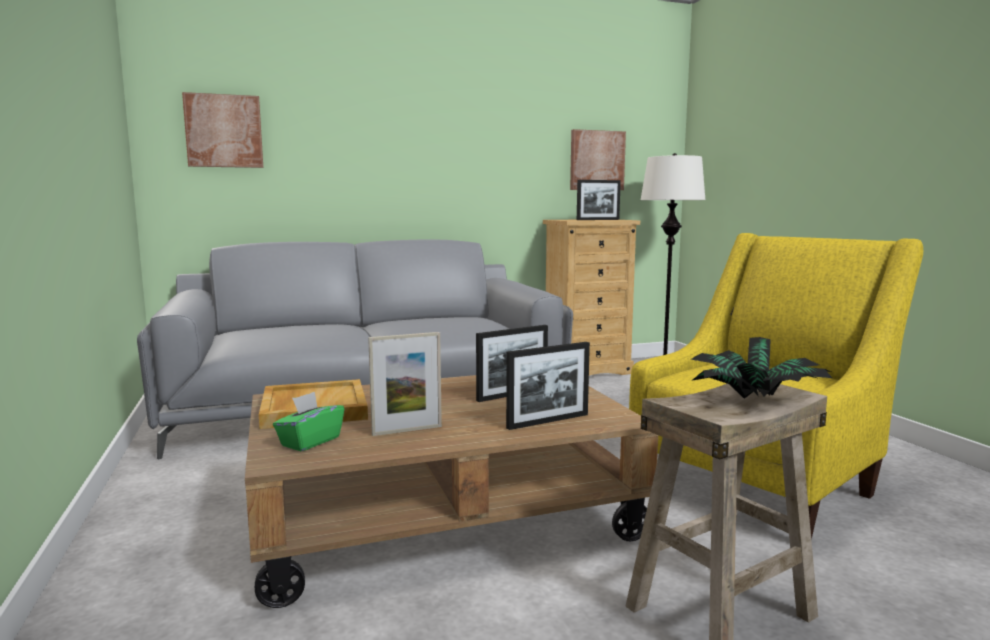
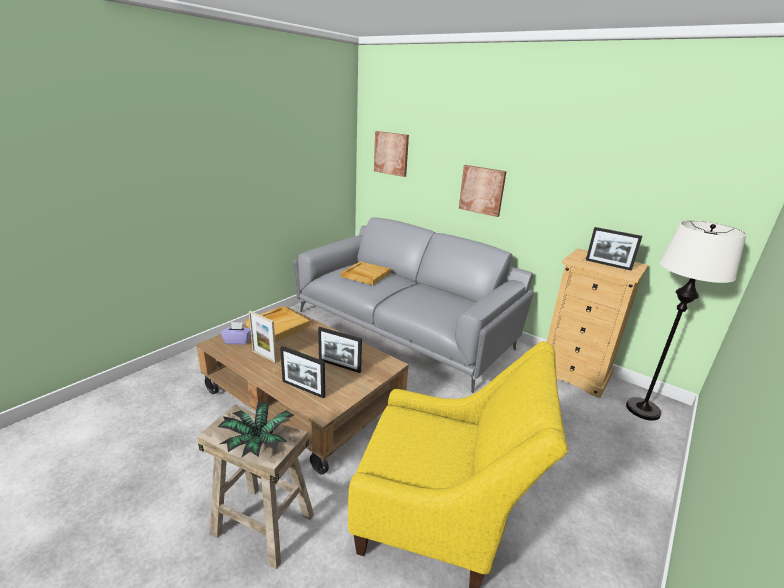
camera: 55 degrees right, 15 degrees up
green tissue box [273,392,344,451] -> purple tissue box [221,322,251,345]
picture [570,129,626,190] -> picture moved to [459,165,506,217]
none -> beige tray [341,261,391,285]

